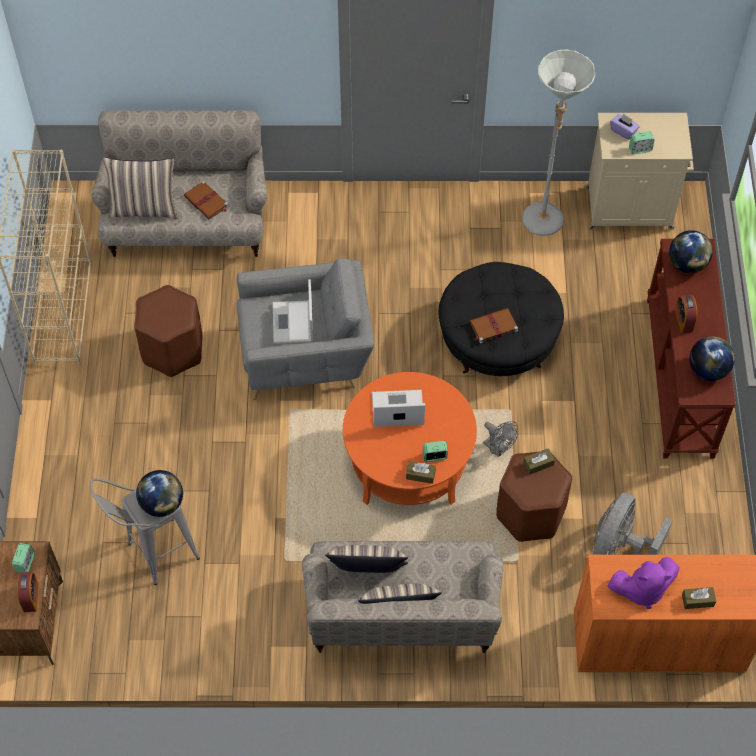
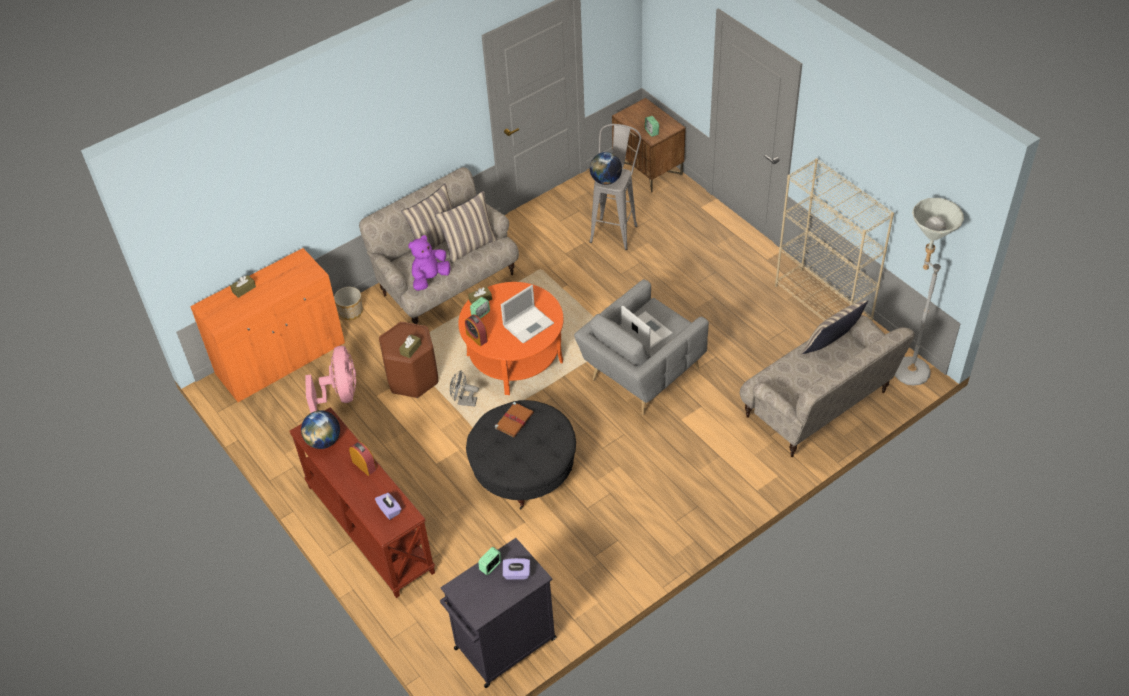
camera: 145 degrees right, 10 degrees down
alarm clock [17,572,39,612] -> alarm clock moved to [465,315,488,346]
brown stool [134,285,202,377] -> none
brown book [184,181,229,219] -> none
grey floor lamp [522,49,595,236] -> grey floor lamp moved to [895,198,964,386]
beige cabinet [585,113,694,230] -> black cabinet [440,538,557,688]
grey fan [593,492,673,555] -> pink fan [305,346,356,413]
purple plush toy [607,557,680,609] -> purple plush toy moved to [408,235,450,291]
globe [669,230,713,273] -> purple tissue box [375,493,401,520]
none -> planter [334,287,363,320]

